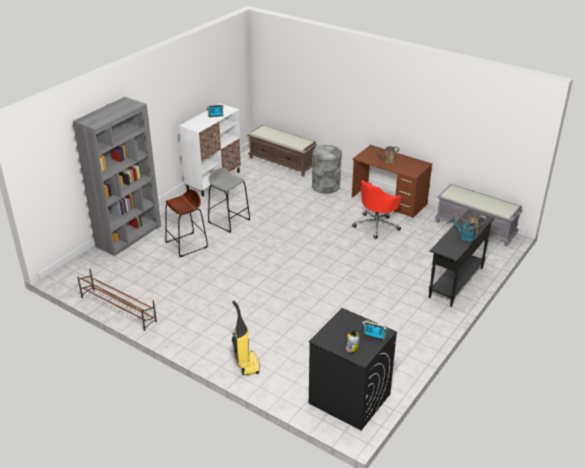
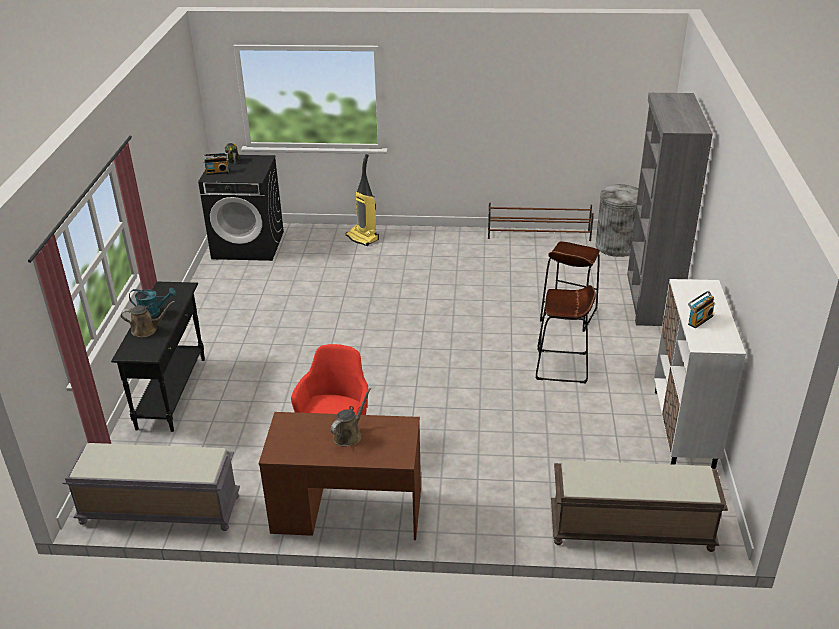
camera: 150 degrees right, 0 degrees up
grey stool [208,167,250,233] -> brown stool [536,285,596,383]
grey trash can [312,145,342,194] -> grey trash can moved to [596,184,638,257]

